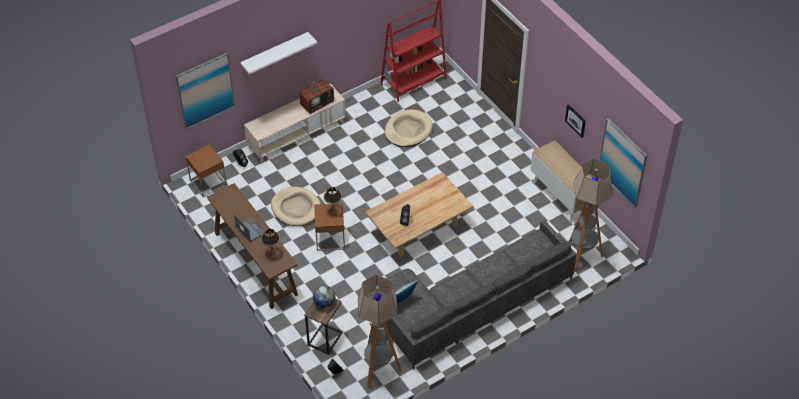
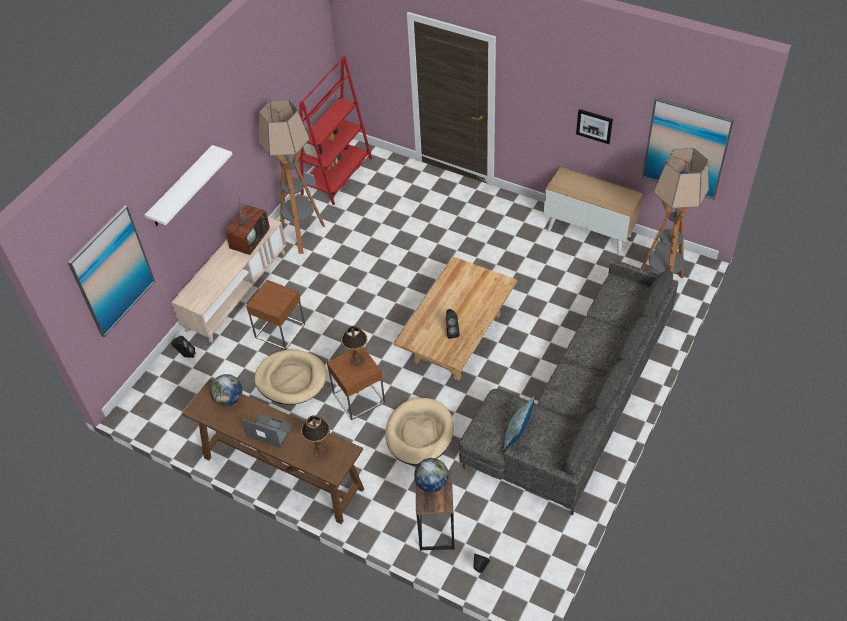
camera: 25 degrees left, 0 degrees up
brown side table [185,144,227,197] -> brown side table moved to [246,280,305,350]
floor lamp [358,275,401,389] -> floor lamp moved to [258,100,325,254]
beige dog bed [385,109,433,147] -> beige dog bed moved to [385,398,454,465]
none -> globe [210,374,243,406]

